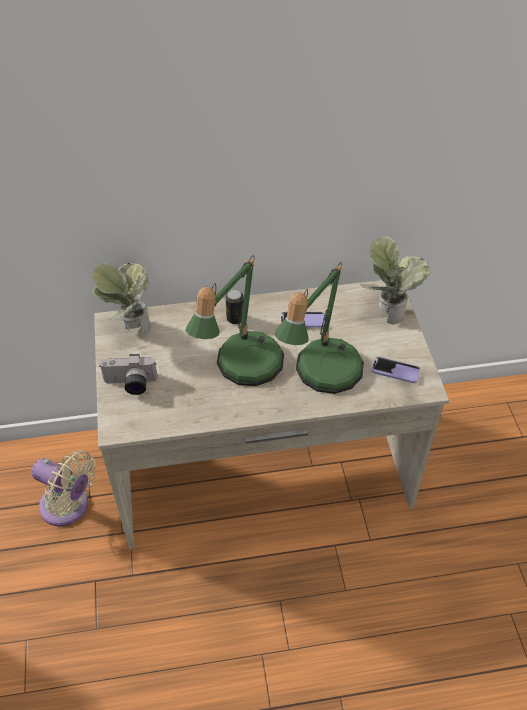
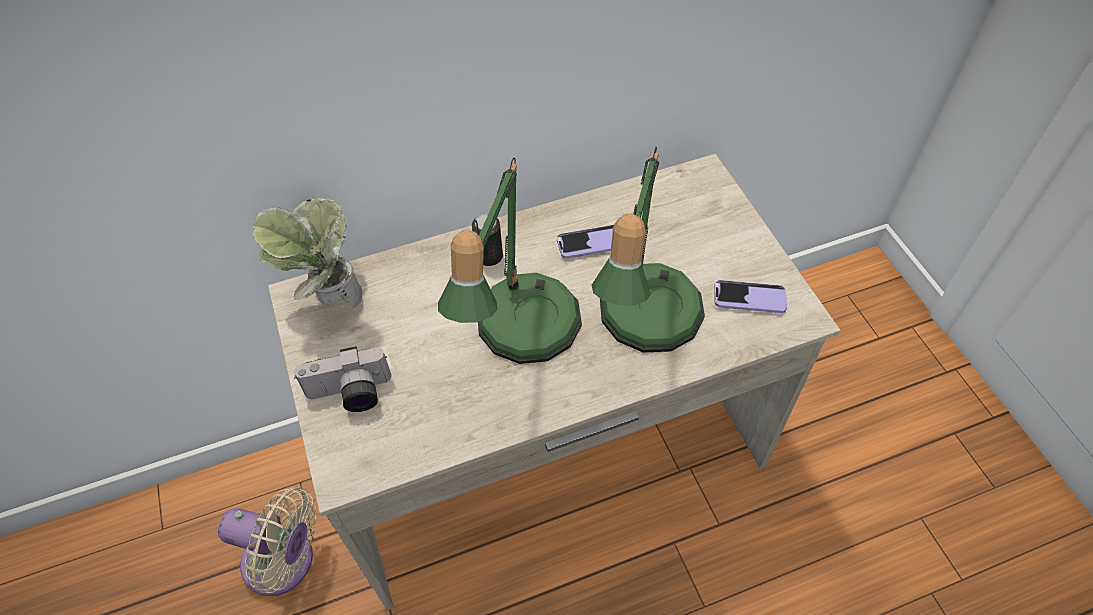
camera: 10 degrees left, 5 degrees up
potted plant [359,236,430,324] -> none

